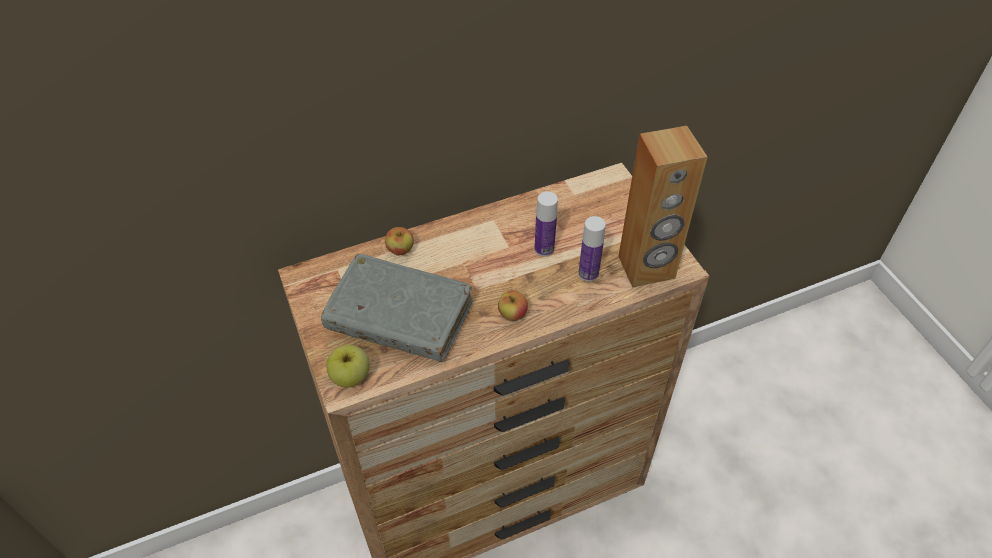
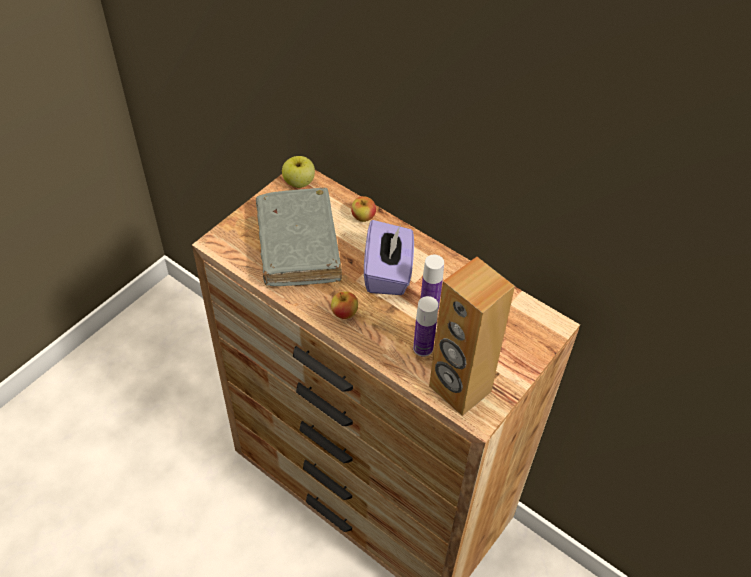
camera: 60 degrees right, 0 degrees up
apple [326,345,370,388] -> apple moved to [282,156,315,188]
none -> purple tissue box [364,220,414,295]

